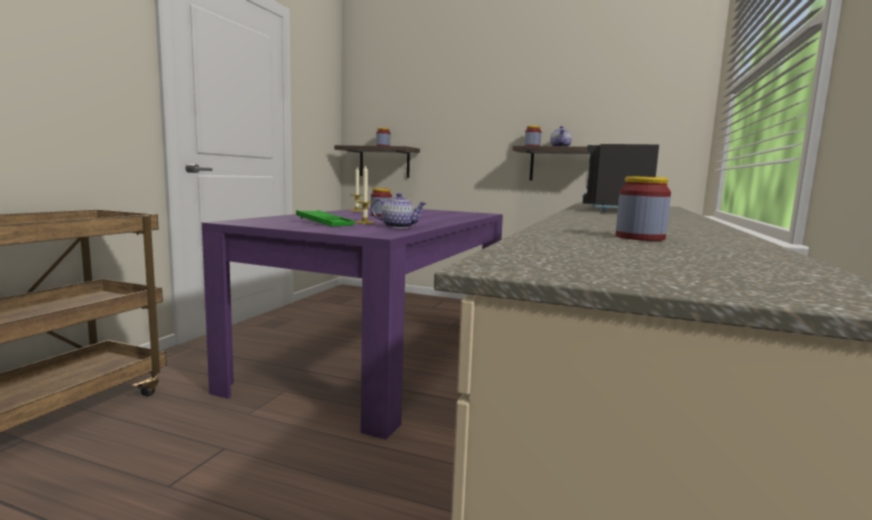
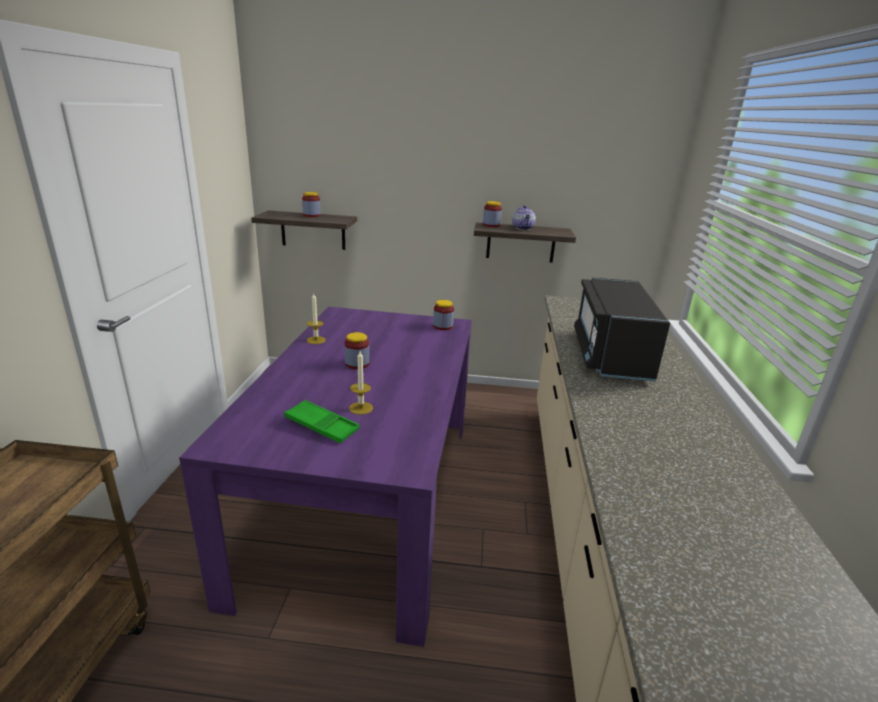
camera: 15 degrees left, 15 degrees up
teapot [371,193,427,228] -> none
jar [616,176,671,241] -> jar moved to [433,300,454,330]

